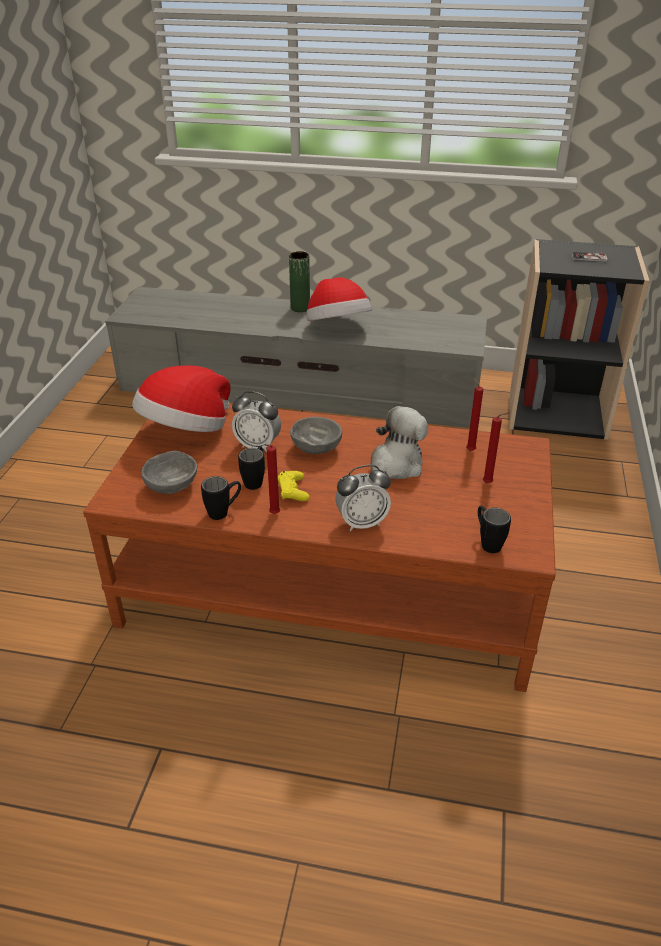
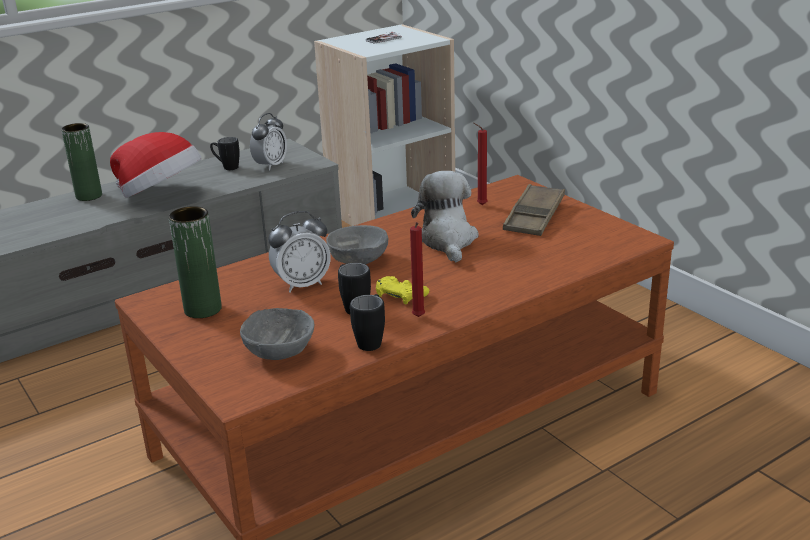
camera: 45 degrees left, 10 degrees down
hat [132,365,231,432] -> green vase [169,206,222,318]
alarm clock [335,465,391,531] -> alarm clock moved to [250,113,287,170]
black mug [478,506,511,553] -> black mug moved to [210,137,240,170]
red candle [483,413,508,483] -> brown tray [503,184,565,236]
black bookcase [509,239,650,440] -> white bookcase [314,24,455,226]

